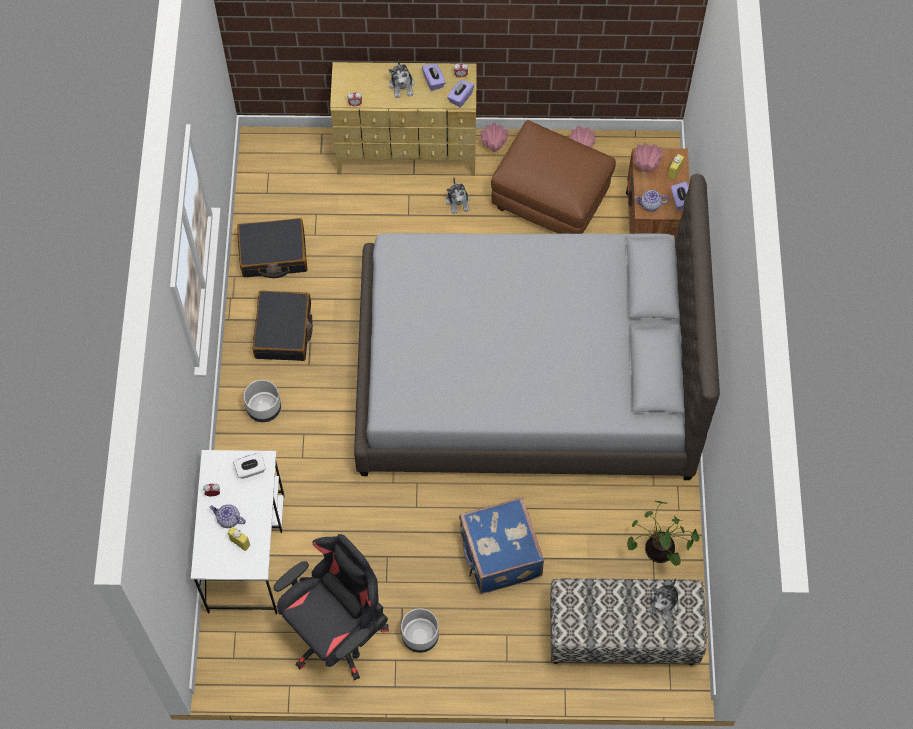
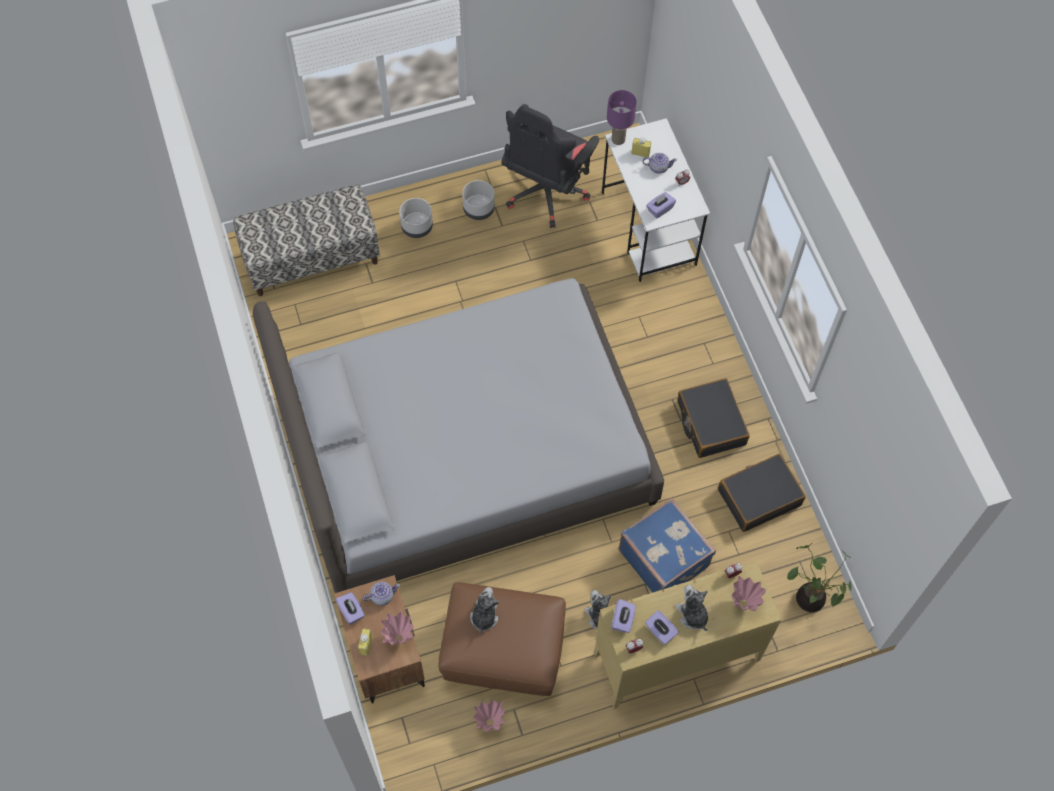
camera: 160 degrees right, 0 degrees up
white tissue box [233,453,266,479] -> purple tissue box [646,192,676,219]
grey planter [244,380,281,422] -> grey planter moved to [399,198,433,238]
blue suitcase [459,497,544,594] -> blue suitcase moved to [618,498,716,593]
pink vase [480,122,509,152] -> pink vase moved to [732,576,766,611]
potted plant [627,501,700,566] -> potted plant moved to [787,543,852,612]
plush toy [648,578,679,621] -> plush toy moved to [470,587,499,634]
none -> purple table lamp [607,90,637,145]

